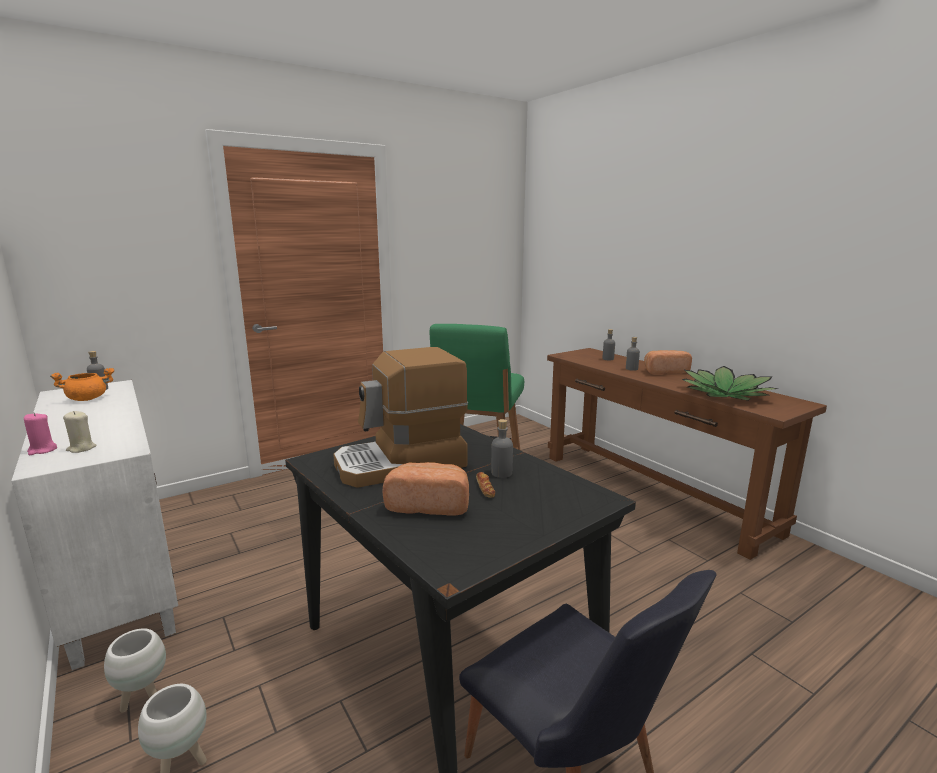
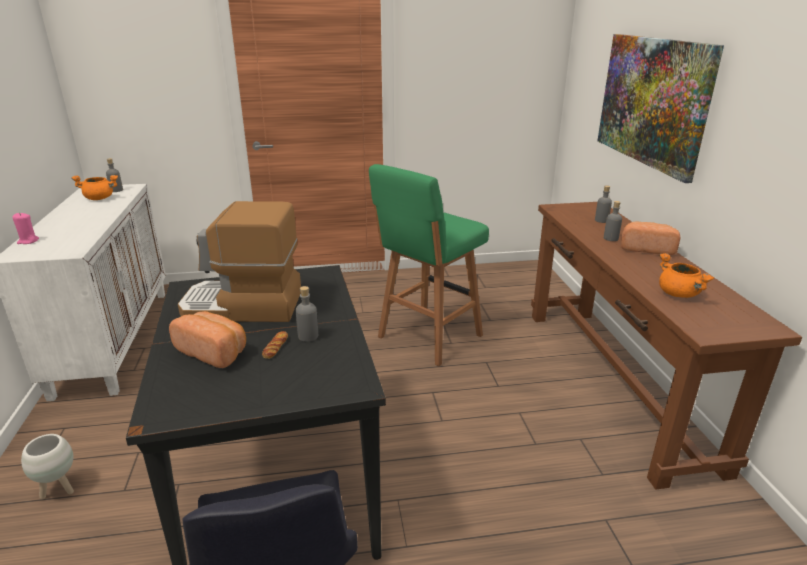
camera: 25 degrees right, 10 degrees up
beige candle [63,411,96,453] -> none
white planter [104,628,166,713] -> none
potted plant [682,366,778,401] -> orange cooking pot [659,253,714,298]
none -> picture [597,34,724,183]

